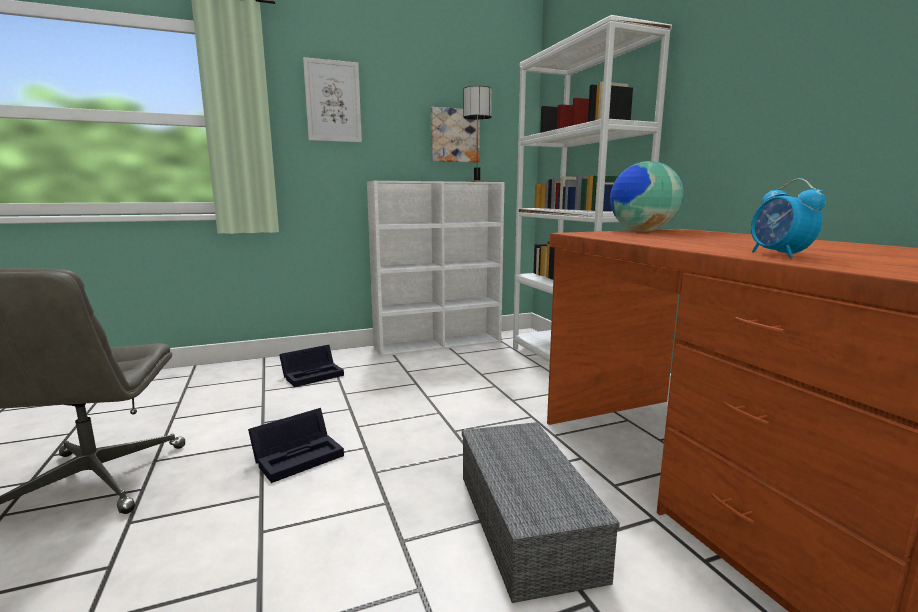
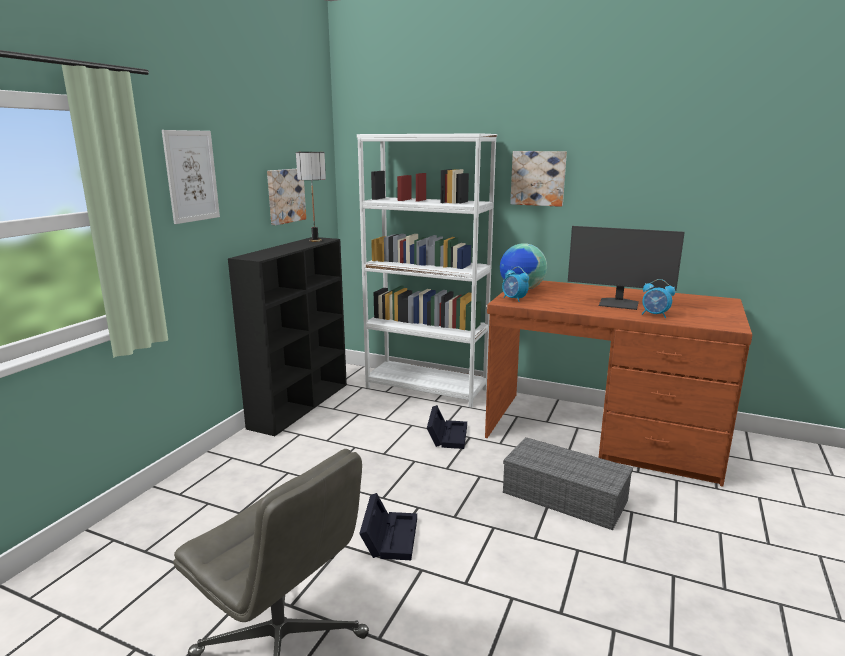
camera: 45 degrees left, 5 degrees up
black storage box [279,345,344,387] -> black storage box moved to [427,405,467,449]
white bookcase [367,181,505,356] -> black bookcase [228,237,347,436]
none -> alarm clock [502,267,529,302]
none -> picture [510,151,567,207]
none -> monitor [568,226,685,310]

